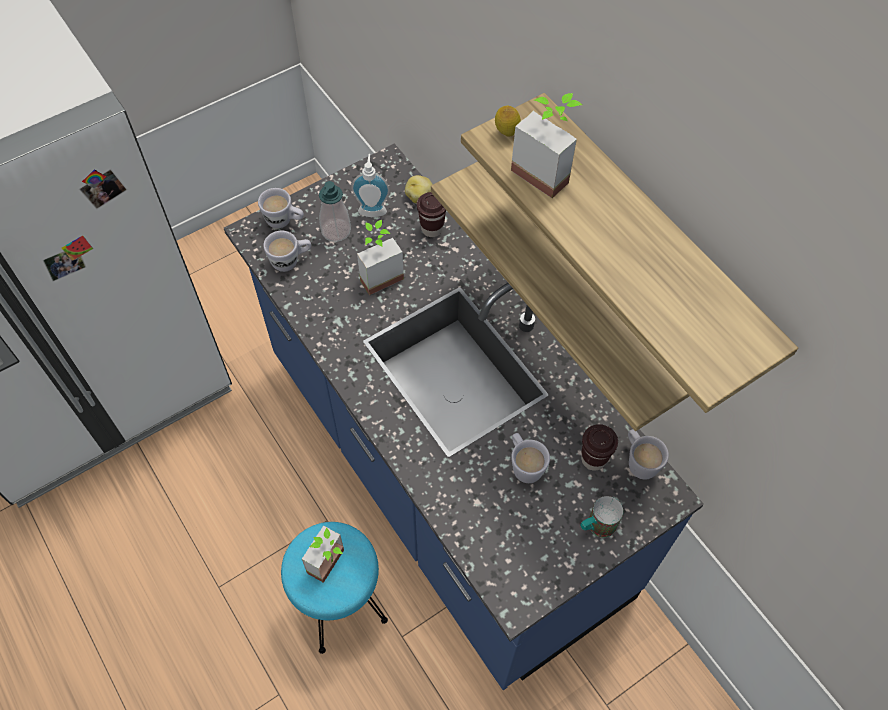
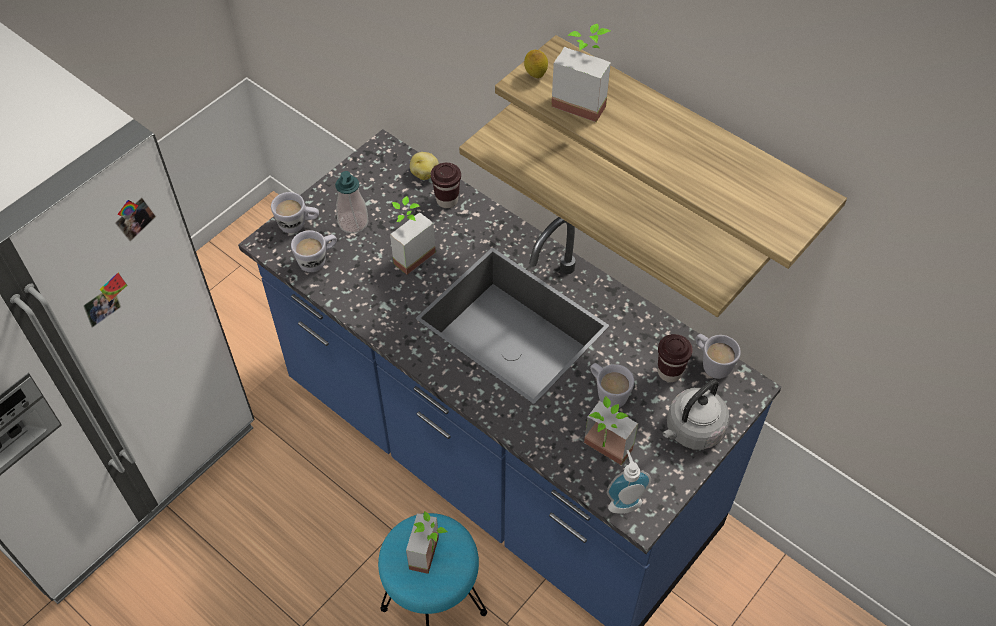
camera: 15 degrees left, 5 degrees down
soap dispenser [351,154,390,217] -> soap dispenser moved to [607,450,651,514]
mug [580,496,623,538] -> grey kettle [662,379,730,450]
none -> potted plant [584,396,638,465]

